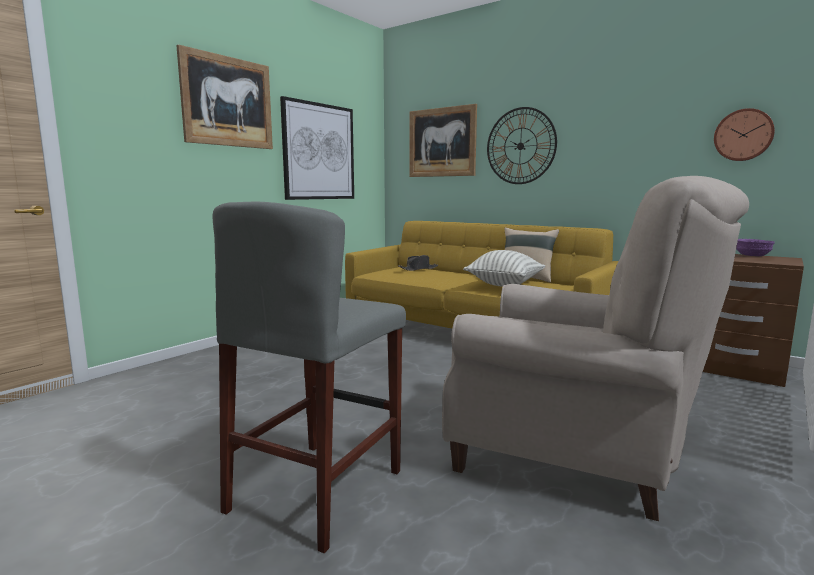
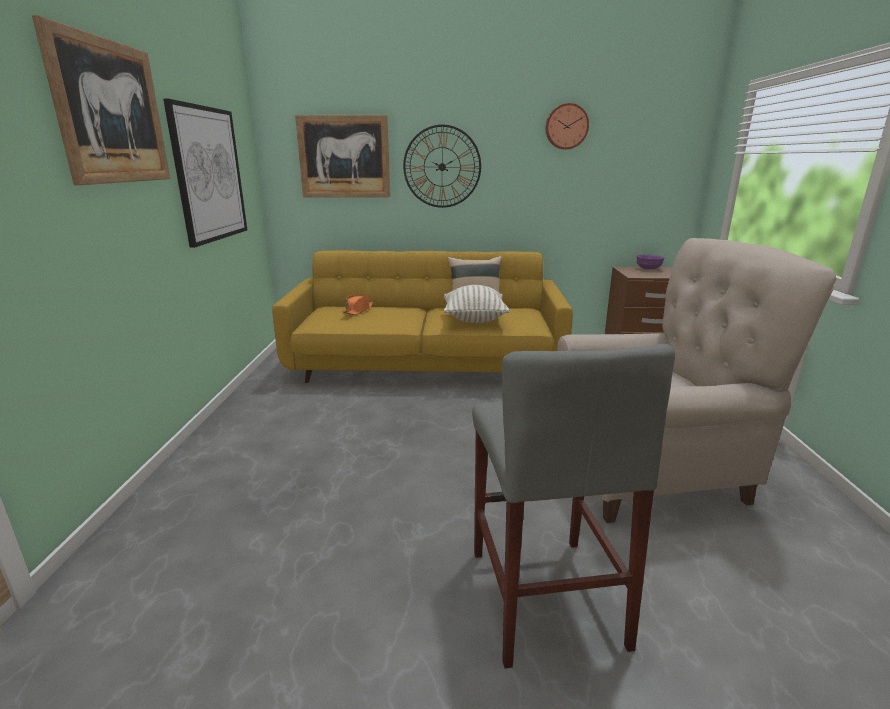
camera: 35 degrees left, 10 degrees up
black hat [398,255,438,271] -> orange hat [342,295,373,315]
wall clock [714,108,775,161] -> wall clock moved to [546,103,589,149]

